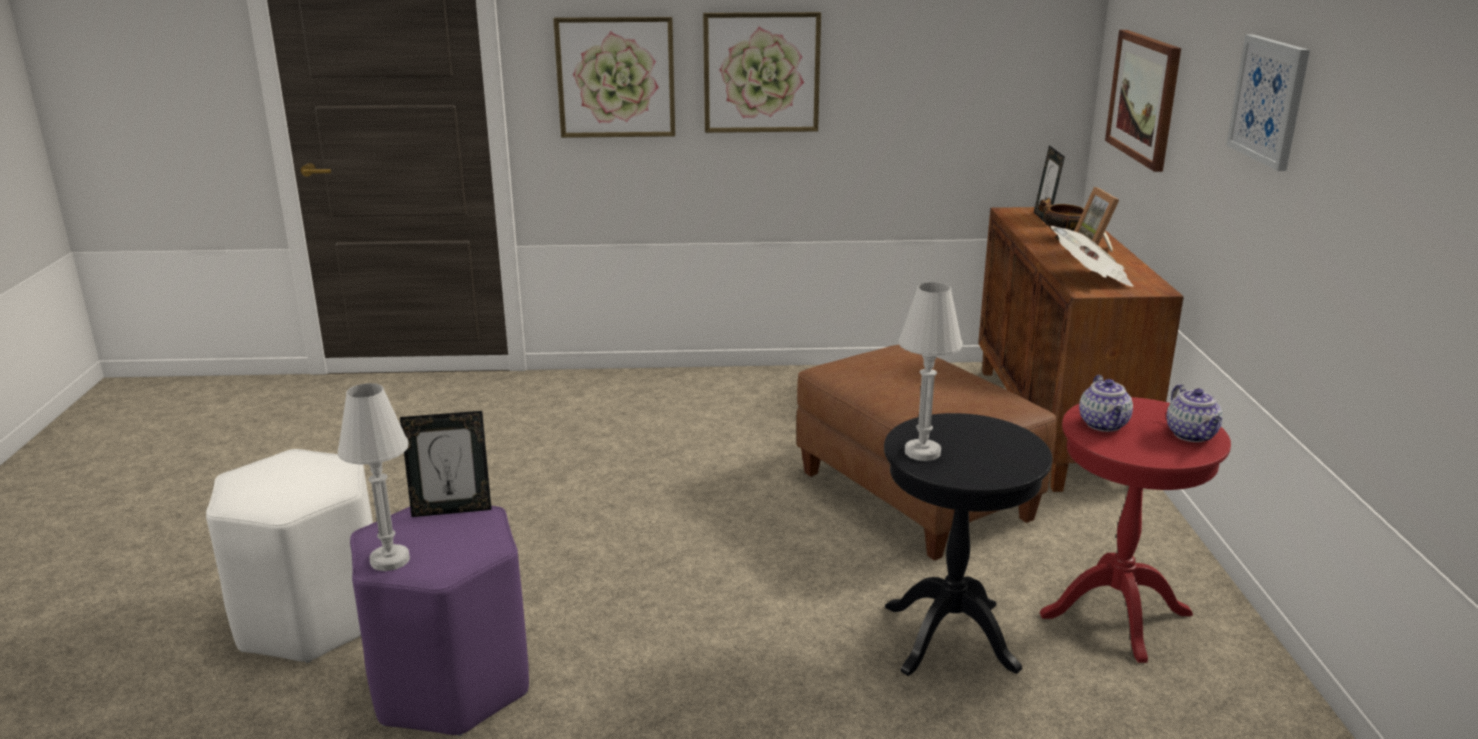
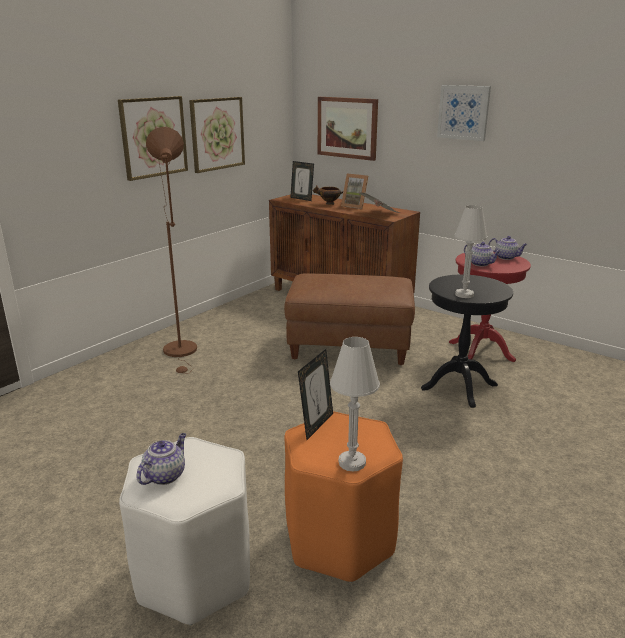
camera: 50 degrees left, 0 degrees up
purple stool [350,506,529,736] -> orange stool [284,411,403,583]
picture [553,17,675,138] -> picture moved to [189,97,245,173]
none -> teapot [137,433,186,485]
none -> brown floor lamp [146,127,197,374]

